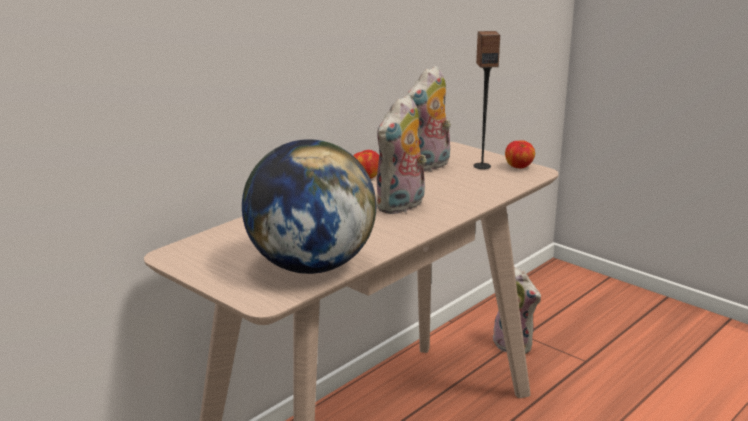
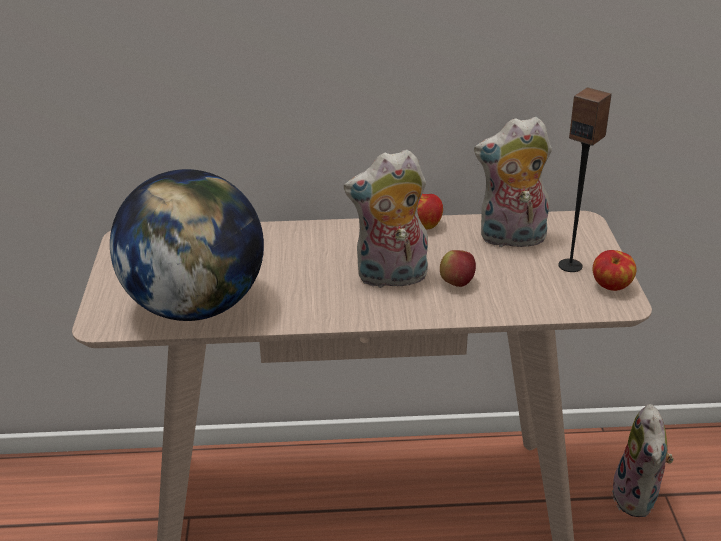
camera: 45 degrees right, 10 degrees up
none -> apple [440,250,476,287]

